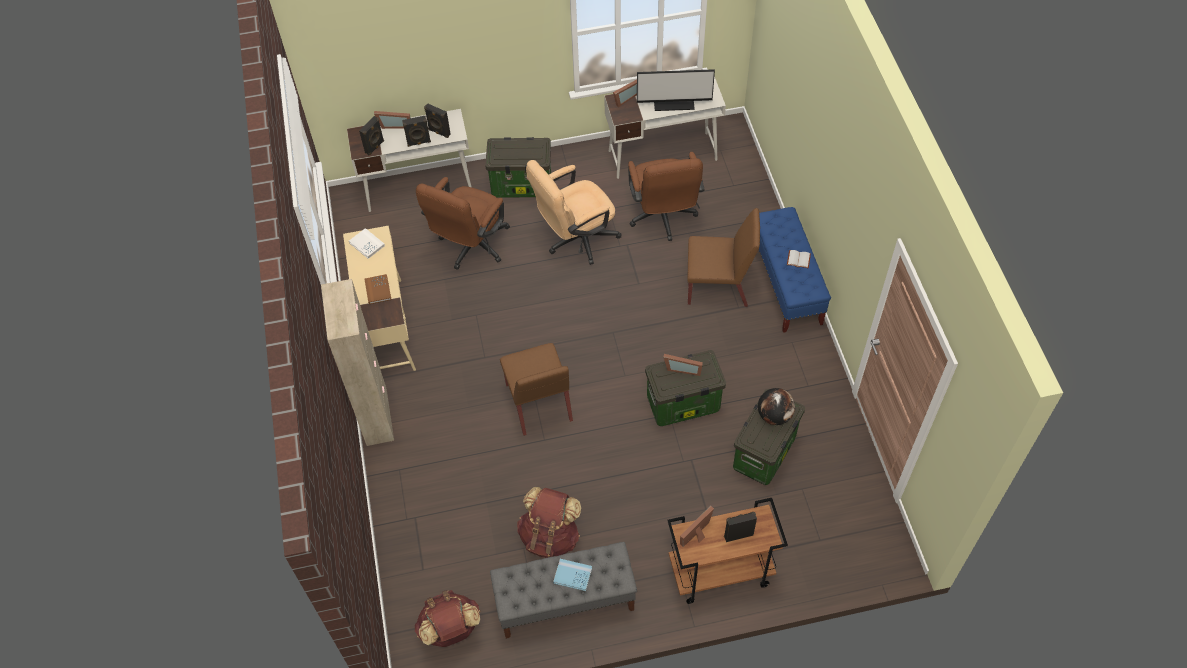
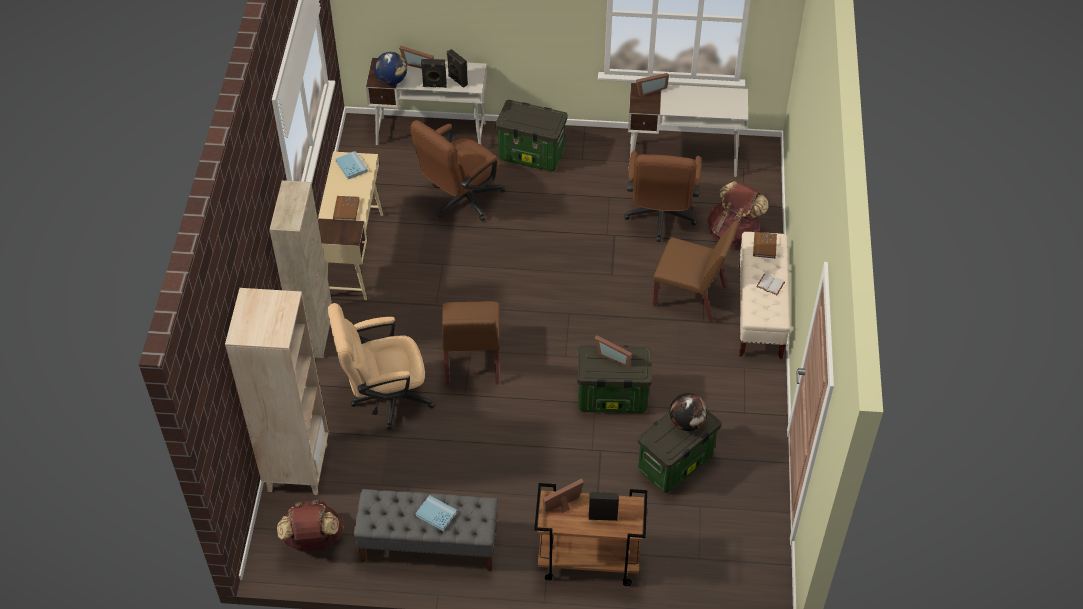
camera: 15 degrees right, 5 degrees down
white book [349,228,385,259] -> blue book [335,151,368,179]
black speaker [359,116,384,155] -> globe [374,52,407,85]
brown backpack [517,487,581,558] -> brown backpack moved to [707,181,768,248]
beige office chair [526,160,622,265] -> beige office chair moved to [327,303,435,430]
monitor [637,69,715,111] -> none
blue bench [759,207,831,333] -> beige bench [739,232,790,359]
none -> beige bookcase [225,288,329,495]
none -> brown book [753,232,777,258]

